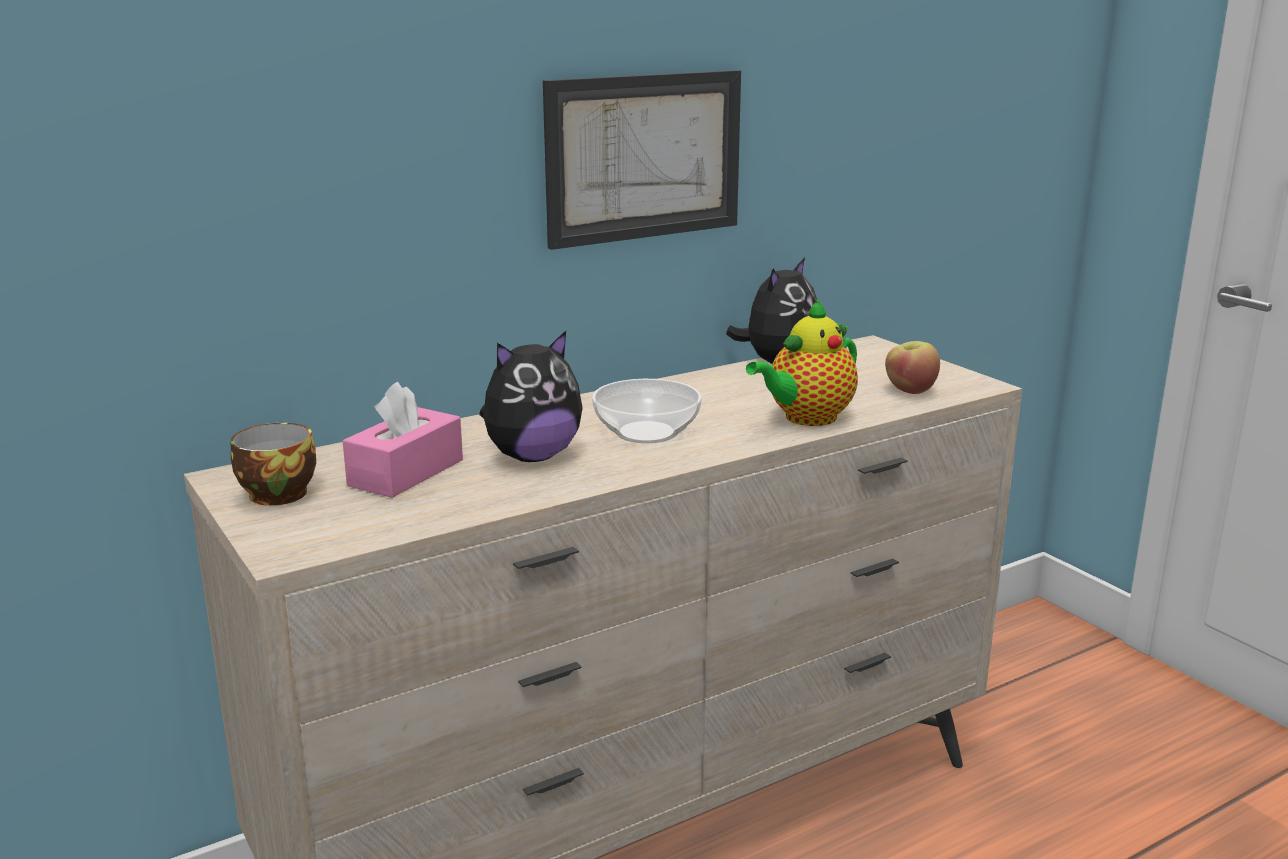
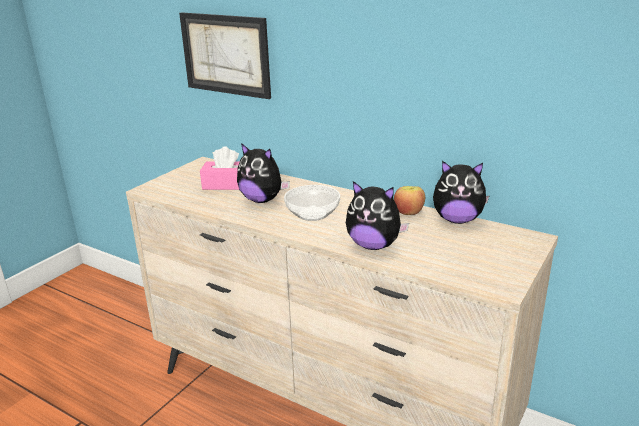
camera: 65 degrees right, 5 degrees up
cup [231,423,316,506] -> none
picture [543,70,741,250] -> picture moved to [179,12,271,99]
teapot [746,299,858,426] -> plush toy [346,181,409,250]
apple [885,341,940,394] -> apple moved to [394,186,425,215]

